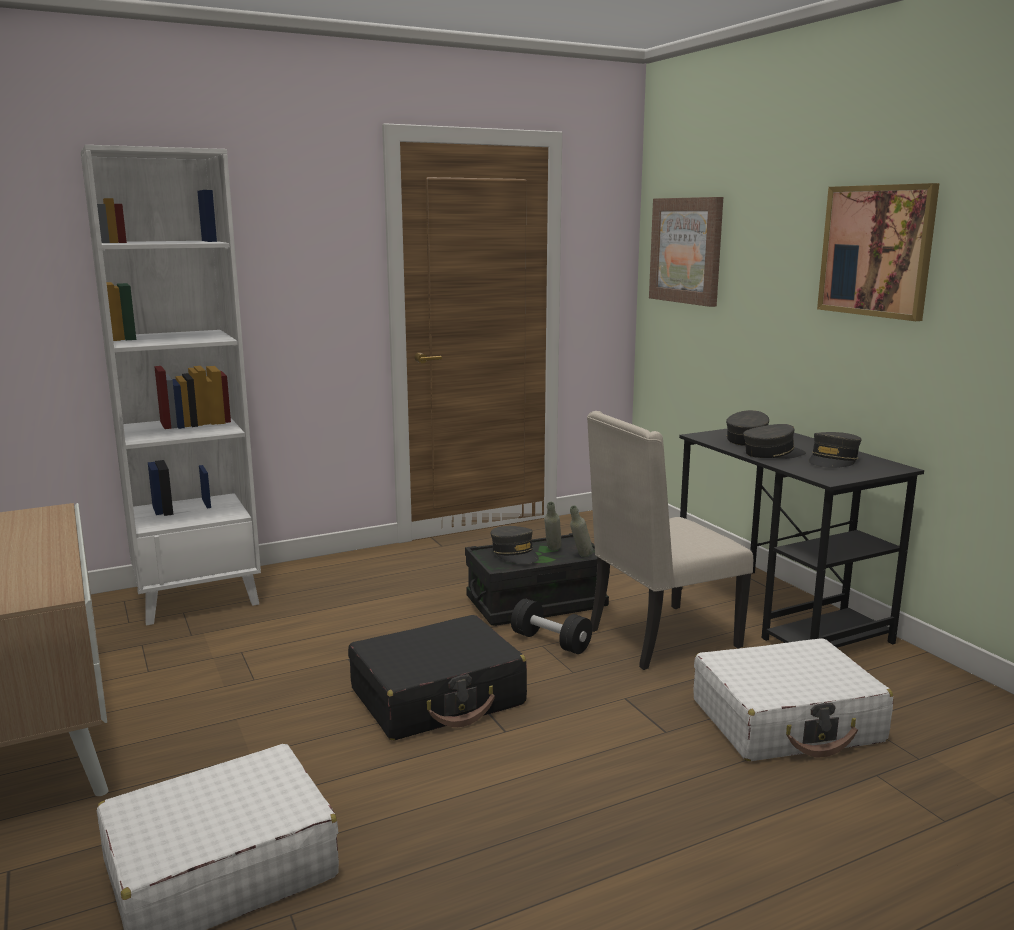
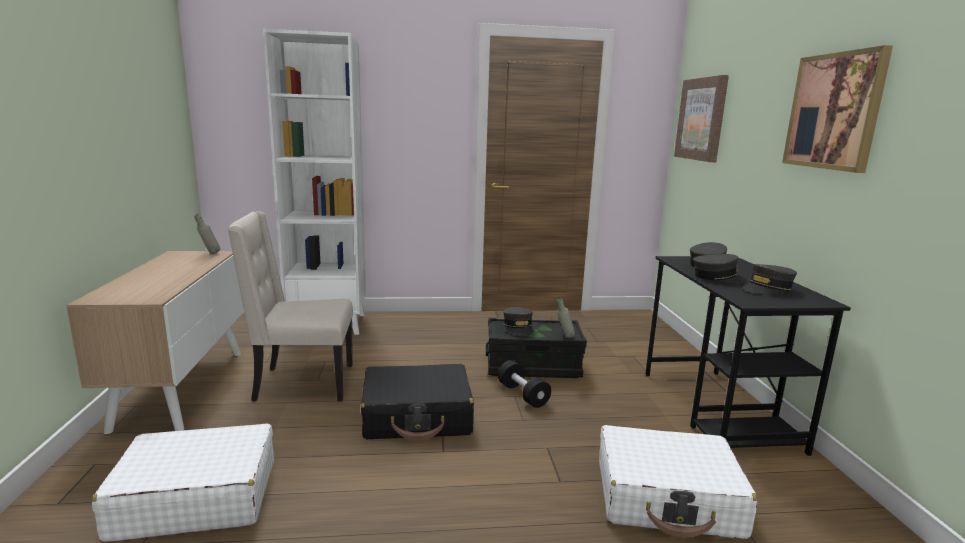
camera: 20 degrees right, 0 degrees up
grey bottle [544,502,562,551] -> grey bottle moved to [194,213,220,254]
beige chair [587,411,753,670] -> beige chair moved to [228,211,353,402]

